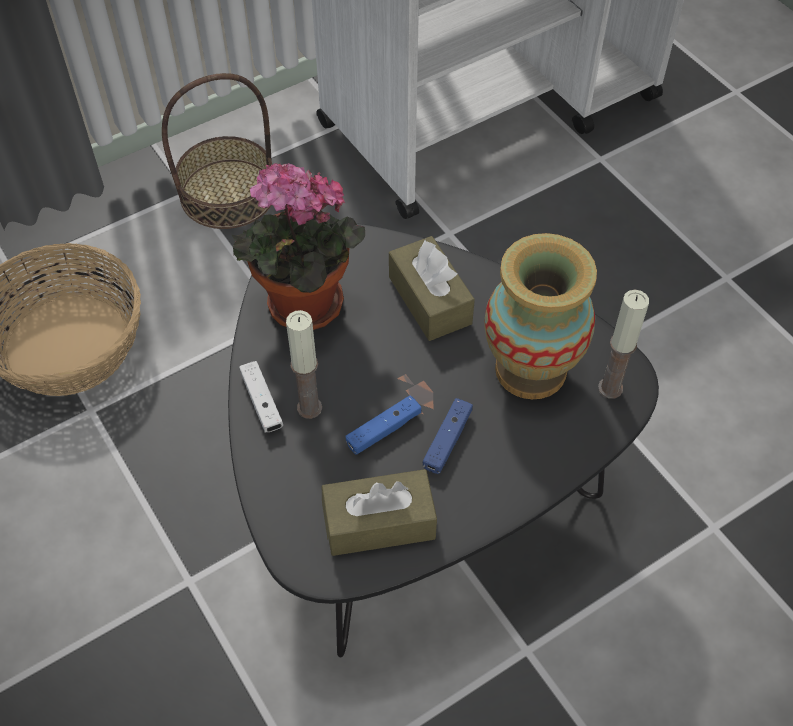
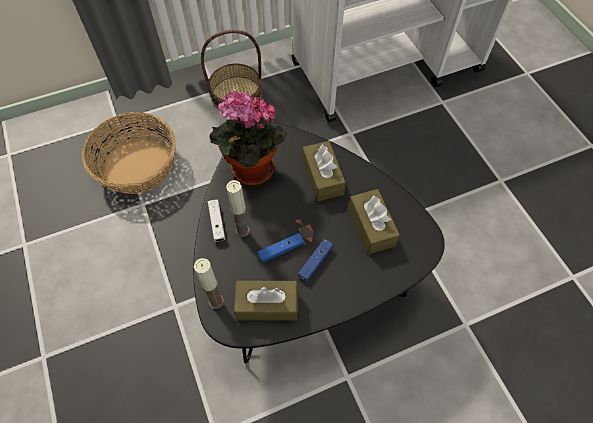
camera: 10 degrees right, 5 degrees up
vase [484,233,597,399] -> brown tissue box [348,189,400,254]
candle [598,290,649,399] -> candle moved to [194,258,224,309]

